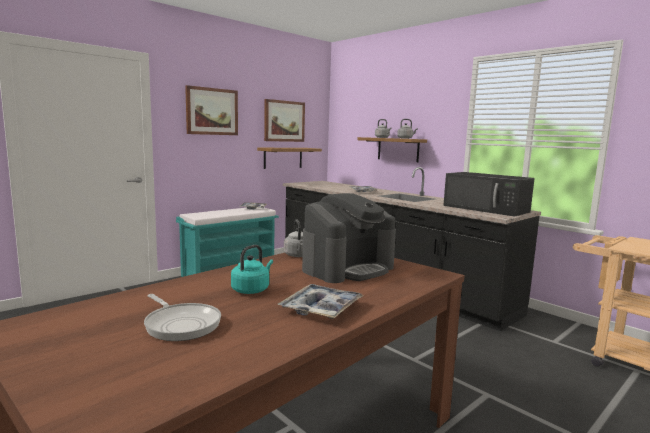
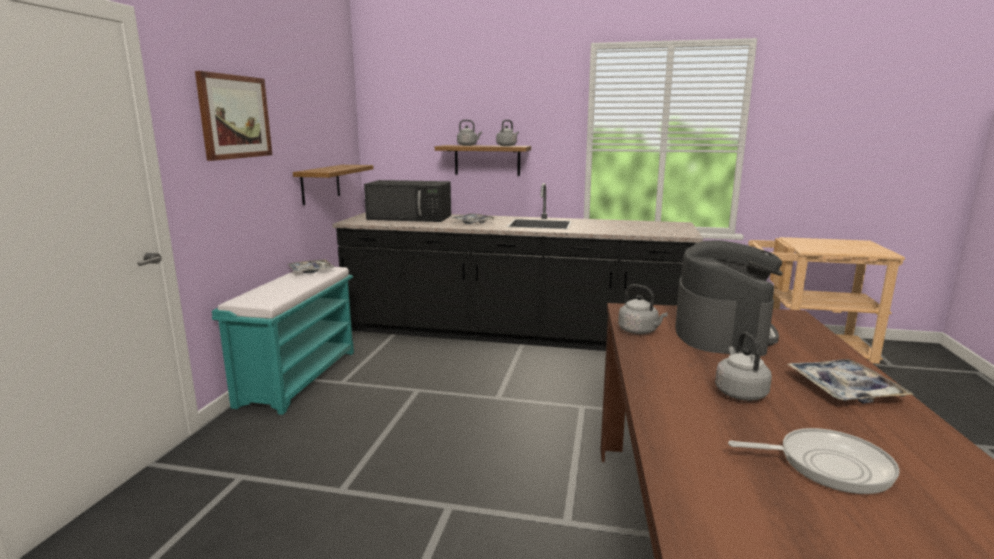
camera: 35 degrees left, 5 degrees up
turquoise kettle [231,245,273,294] -> grey kettle [715,333,772,401]
picture [264,99,305,142] -> none
black microwave [443,172,535,217] -> black microwave moved to [364,180,451,222]

